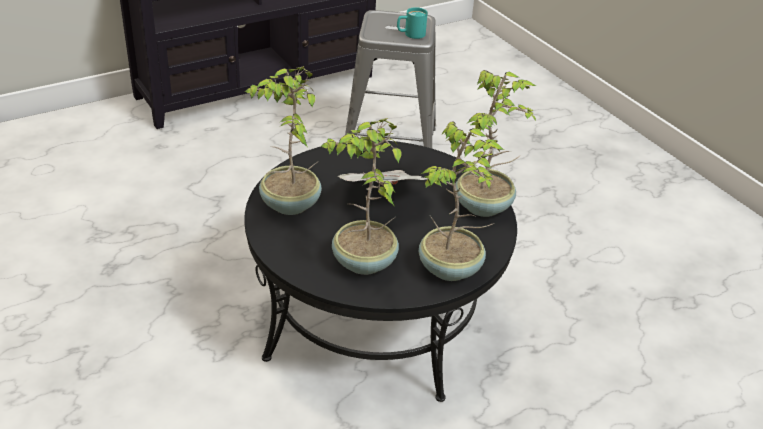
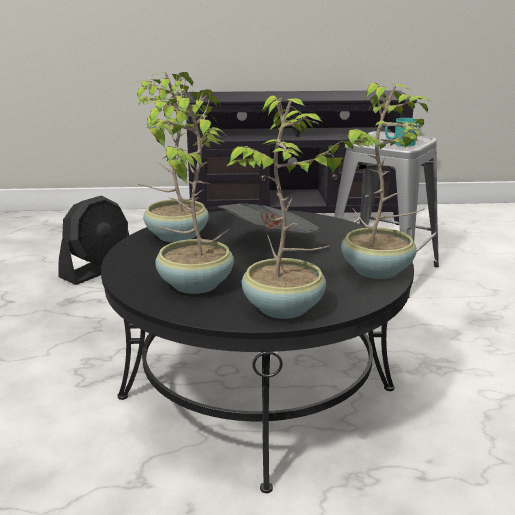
camera: 30 degrees right, 15 degrees down
none -> black fan [58,196,129,285]

